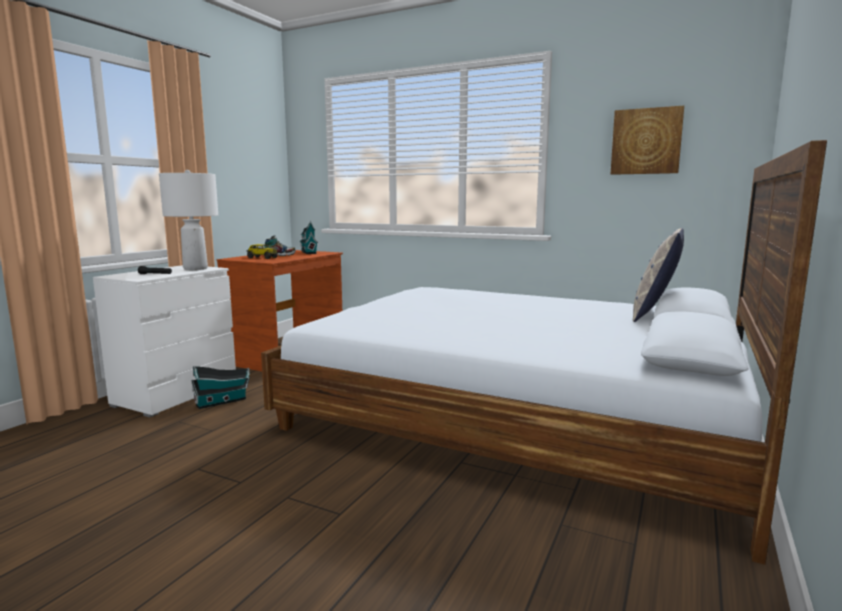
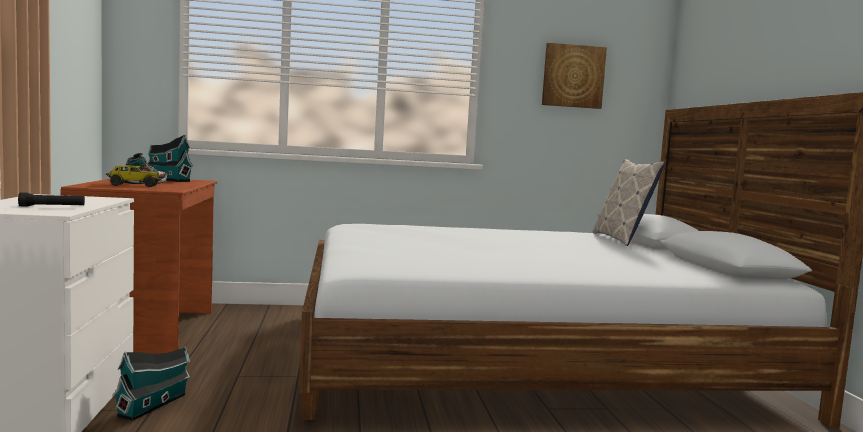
camera: 35 degrees left, 5 degrees down
white table lamp [159,170,218,270] -> none

